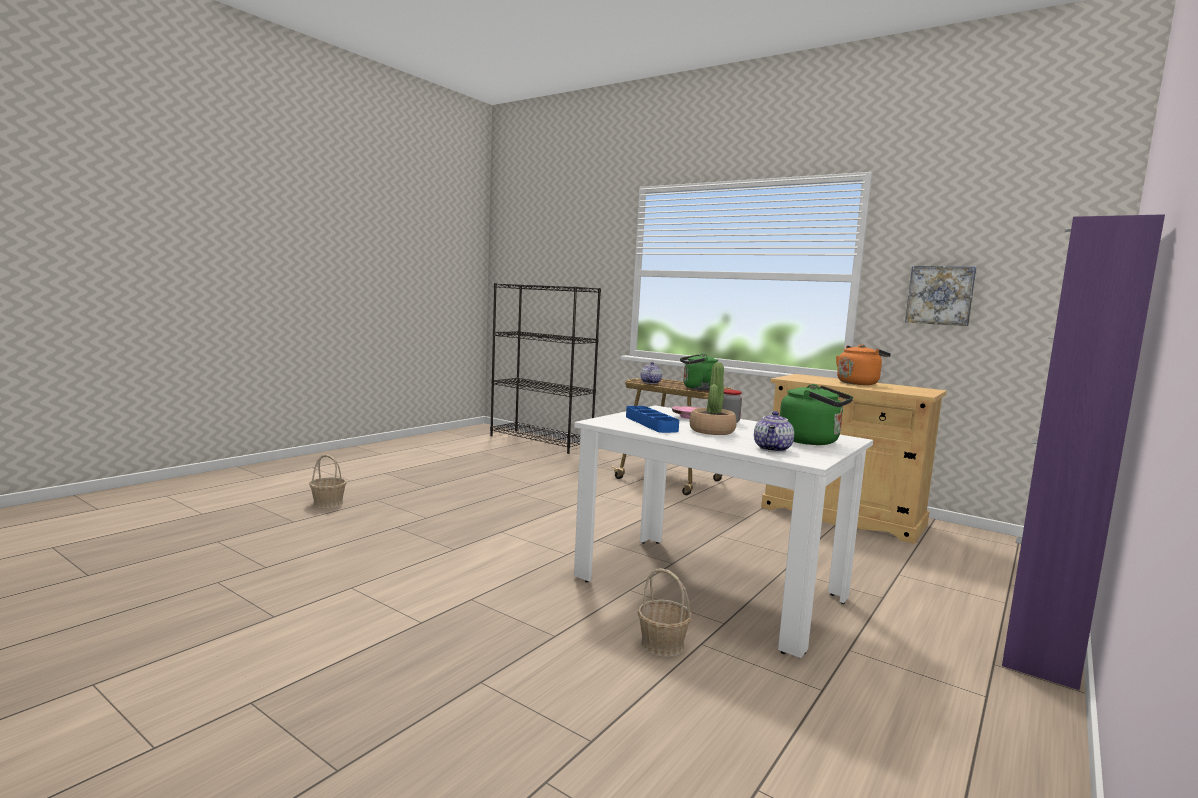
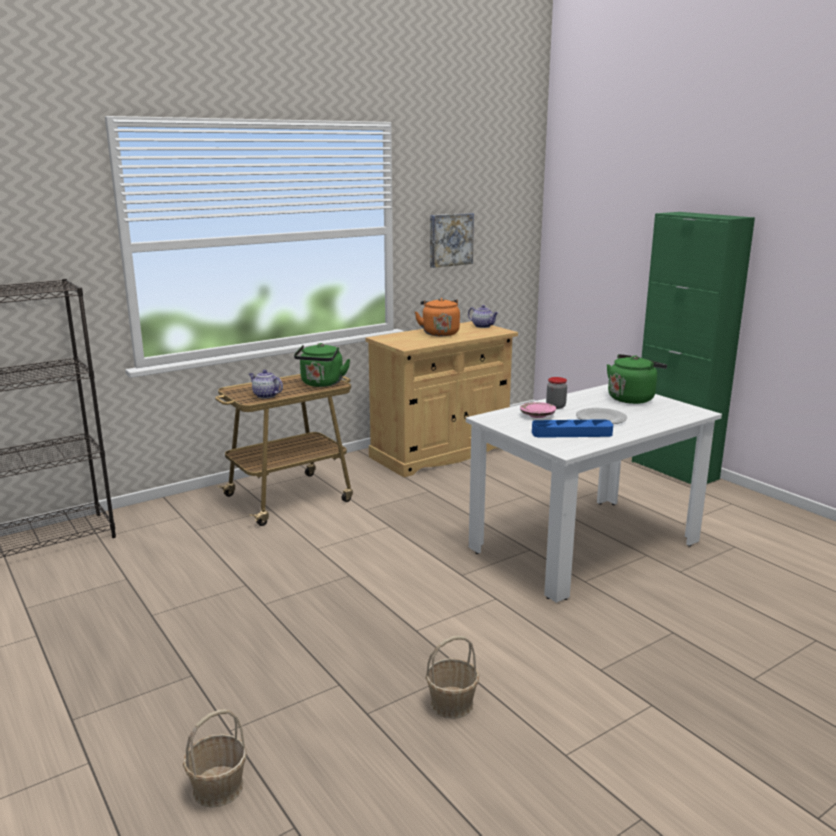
camera: 70 degrees left, 10 degrees up
basket [638,568,692,657] -> basket moved to [426,636,479,719]
potted plant [690,362,737,435] -> plate [576,408,627,424]
teapot [754,411,794,452] -> teapot moved to [468,305,498,328]
purple cabinet [1002,214,1165,690] -> green cabinet [632,212,755,484]

